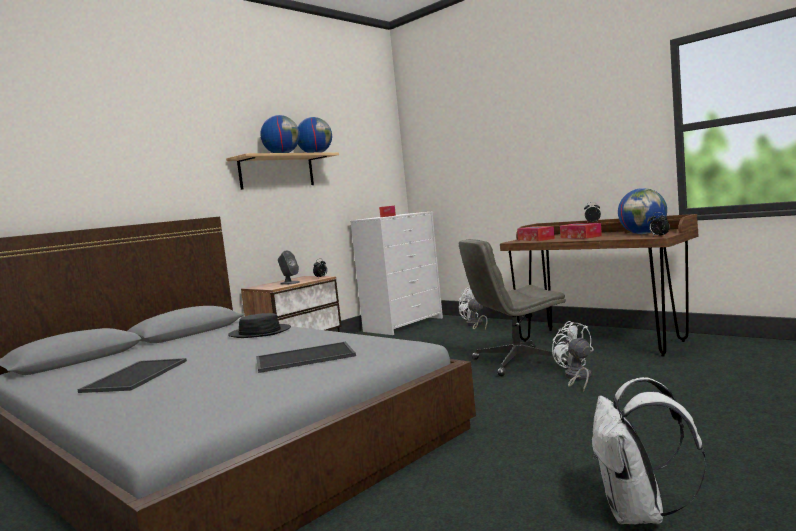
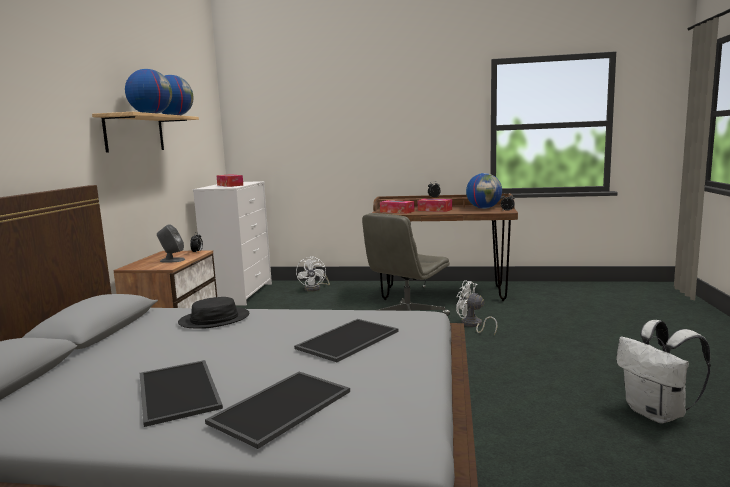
camera: 35 degrees left, 5 degrees up
white fan [458,288,488,330] -> white fan turned 105 degrees counterclockwise [296,256,330,291]
none -> tray [205,372,350,449]

